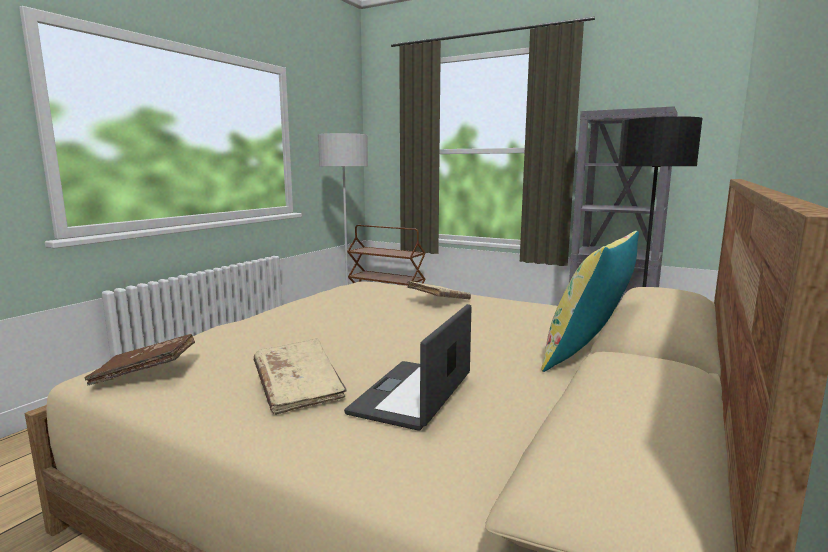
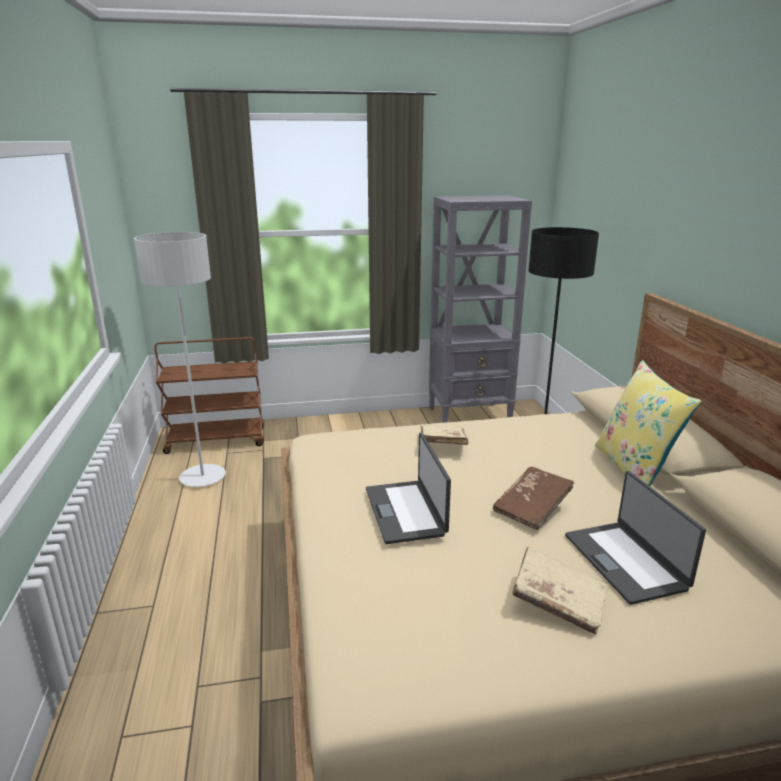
camera: 40 degrees left, 10 degrees up
brown book [84,334,195,386] -> brown book moved to [493,467,575,530]
none -> laptop [366,433,451,544]

